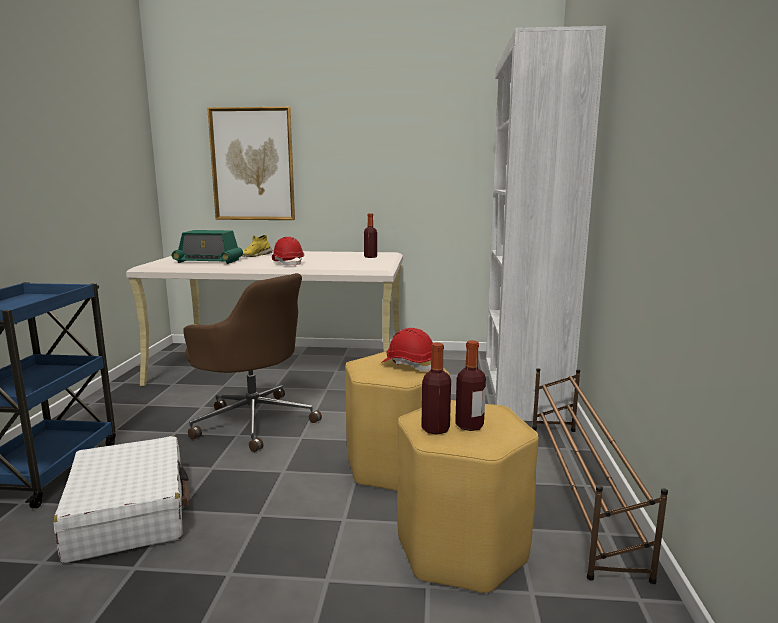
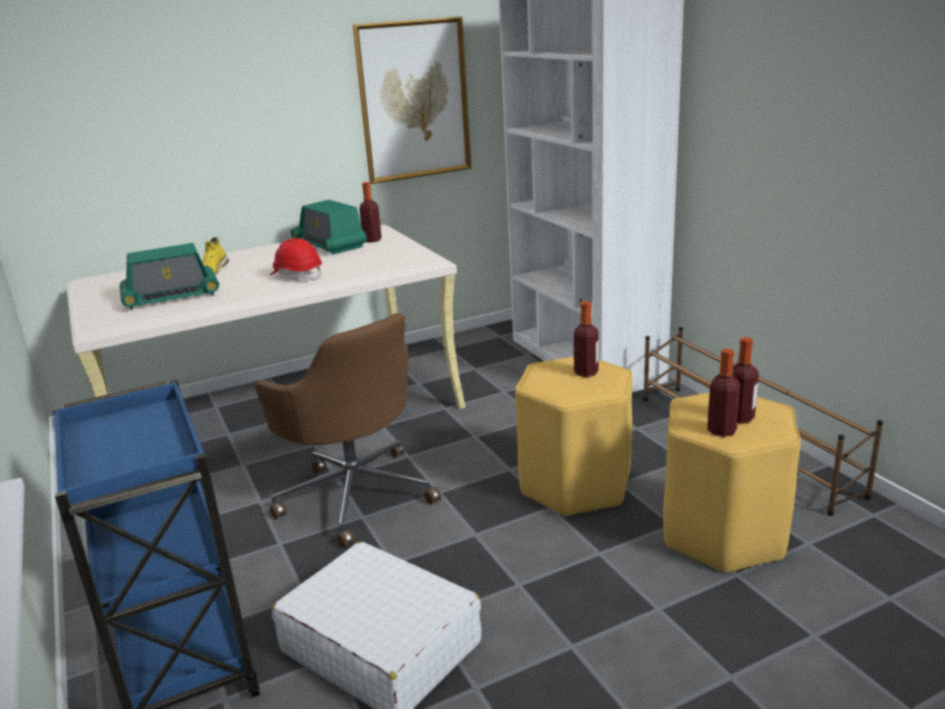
camera: 30 degrees left, 10 degrees up
brown office chair [183,273,322,452] -> brown office chair turned 45 degrees clockwise [255,313,441,548]
picture [207,107,295,220] -> picture moved to [352,17,471,184]
red hard hat [381,328,433,371] -> bottle [574,301,599,377]
none -> radio [291,200,367,255]

